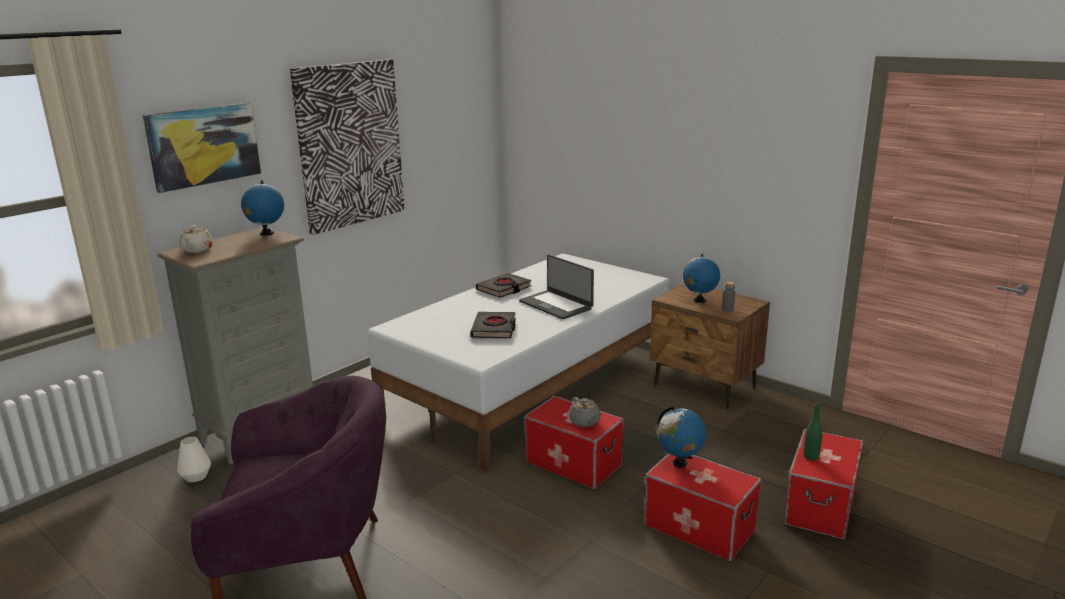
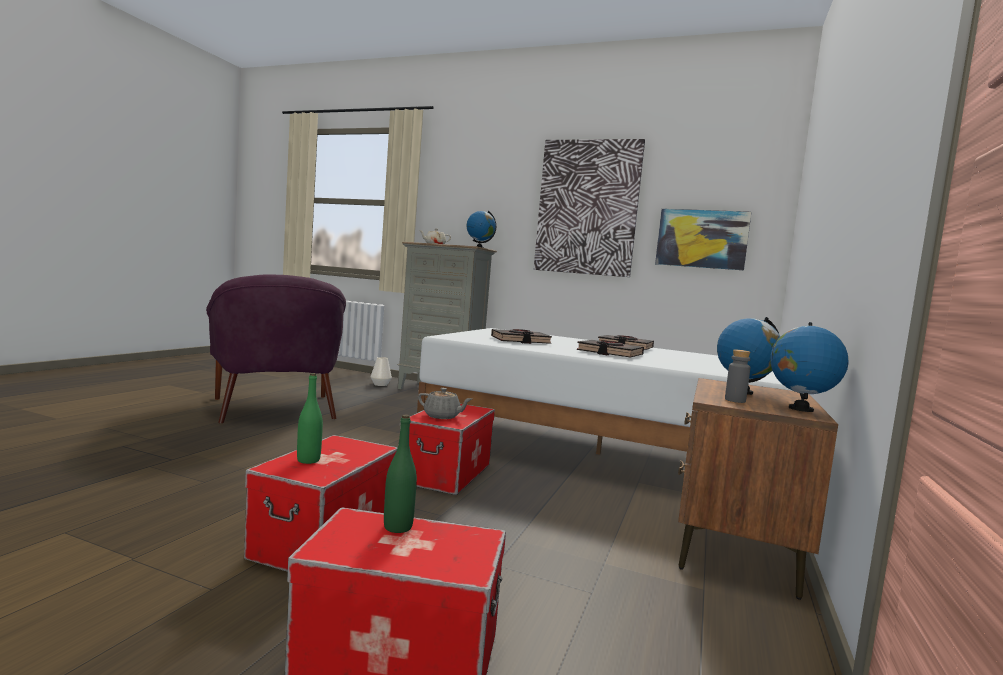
camera: 70 degrees right, 15 degrees down
picture [143,103,261,193] -> picture moved to [655,209,752,270]
laptop [519,255,594,319] -> black book [577,340,644,357]
grey teapot [568,397,601,427] -> grey teapot turned 120 degrees counterclockwise [418,388,472,419]
globe [657,406,706,468] -> globe moved to [770,322,849,412]
none -> green bottle [297,373,323,464]

